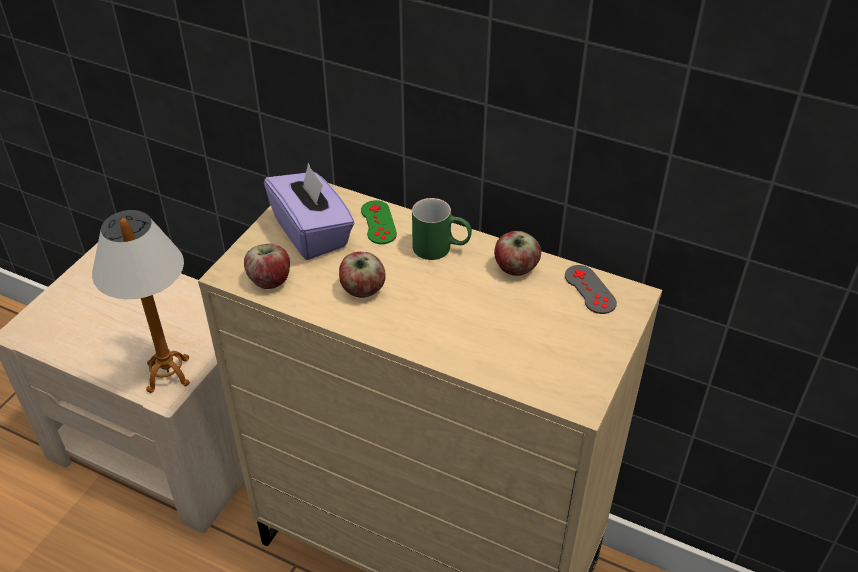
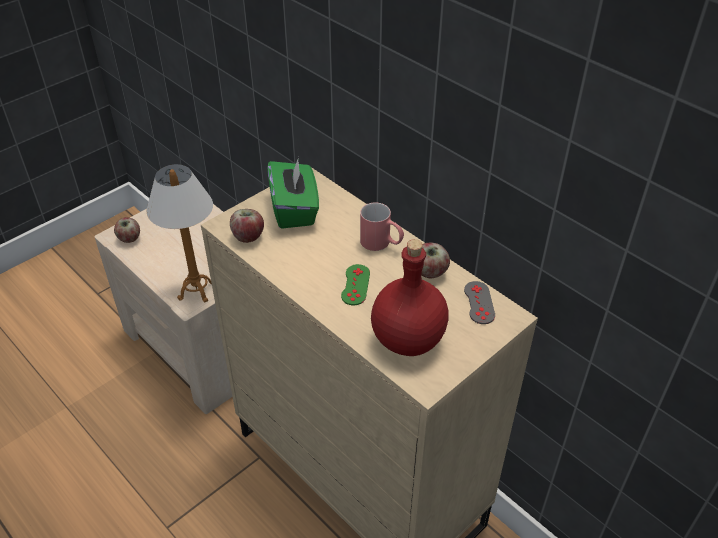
camera: 20 degrees right, 0 degrees up
purple tissue box [264,162,355,260] -> green tissue box [267,157,319,229]
apple [339,252,386,298] -> apple moved to [114,217,140,243]
green game controller [361,200,397,244] -> green game controller moved to [341,264,370,305]
green mug [412,198,472,260] -> red mug [360,202,404,251]
none -> red bottle [371,239,449,356]

